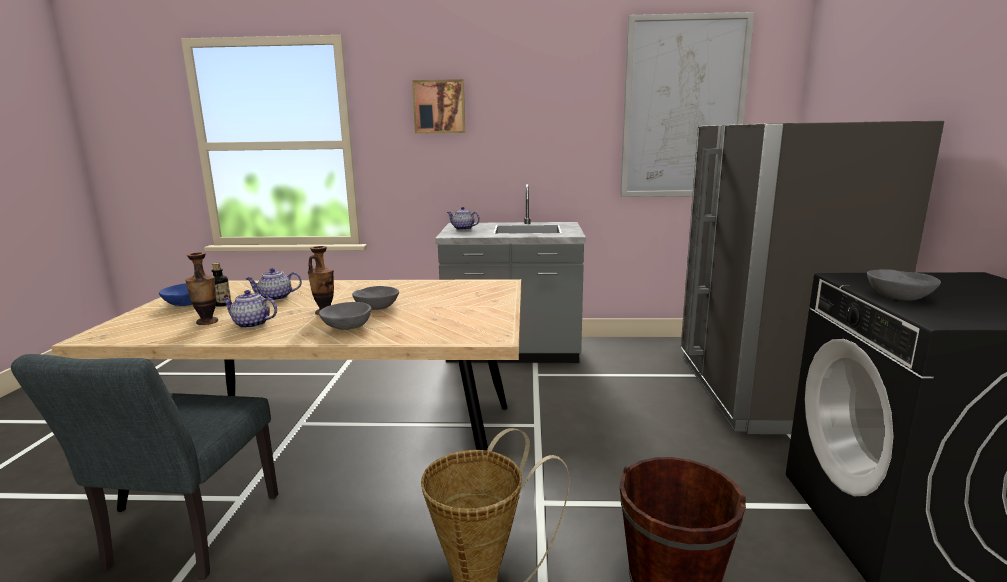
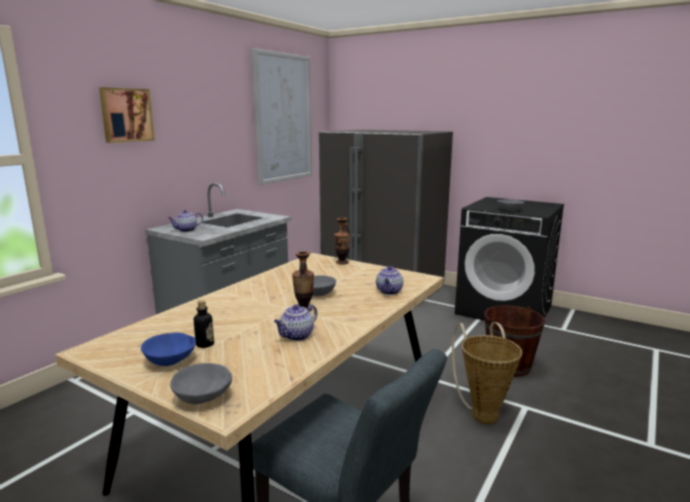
camera: 60 degrees left, 0 degrees up
vase [186,252,218,325] -> vase moved to [334,218,351,265]
teapot [246,268,302,301] -> teapot moved to [376,266,403,295]
grey bowl [319,302,371,330] -> grey bowl moved to [170,363,232,404]

